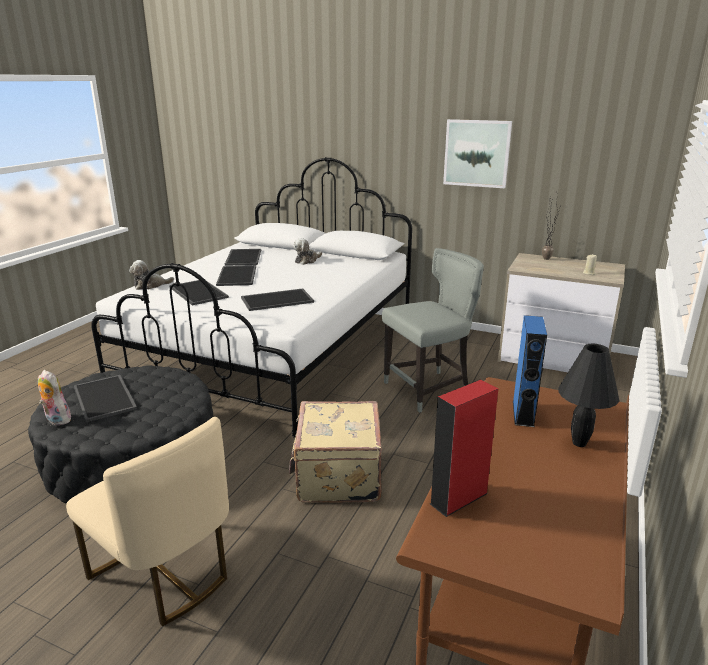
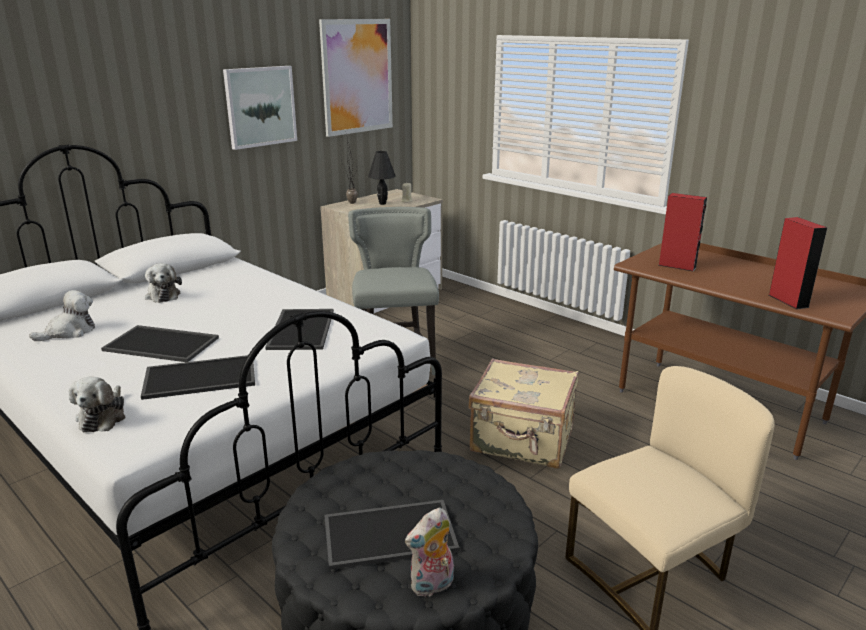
camera: 70 degrees left, 0 degrees up
tray [225,249,261,266] -> plush toy [29,290,95,341]
blue speaker [513,315,547,427] -> red speaker [658,193,707,272]
black table lamp [558,344,619,447] -> black table lamp moved to [368,151,396,205]
none -> picture [319,19,393,137]

